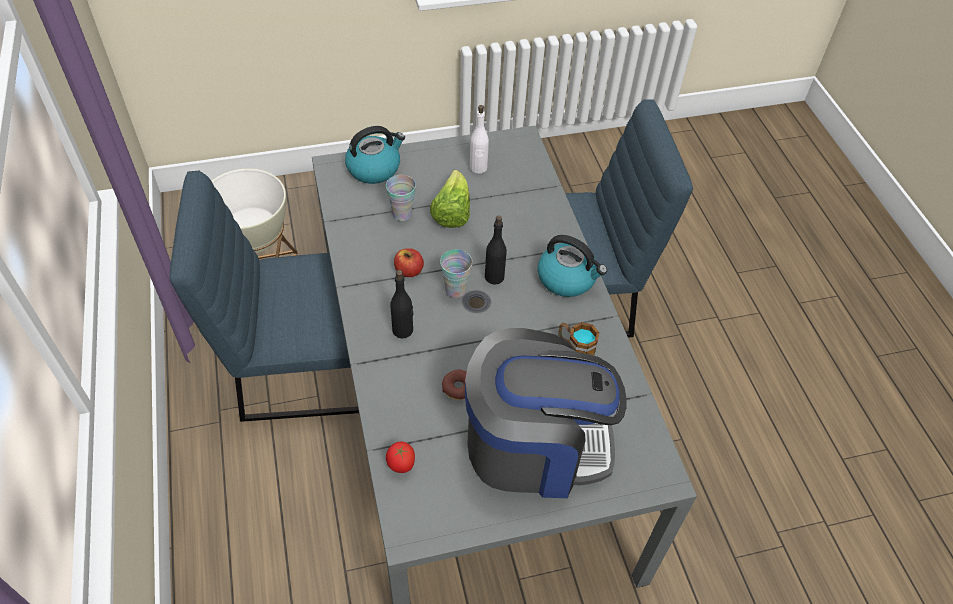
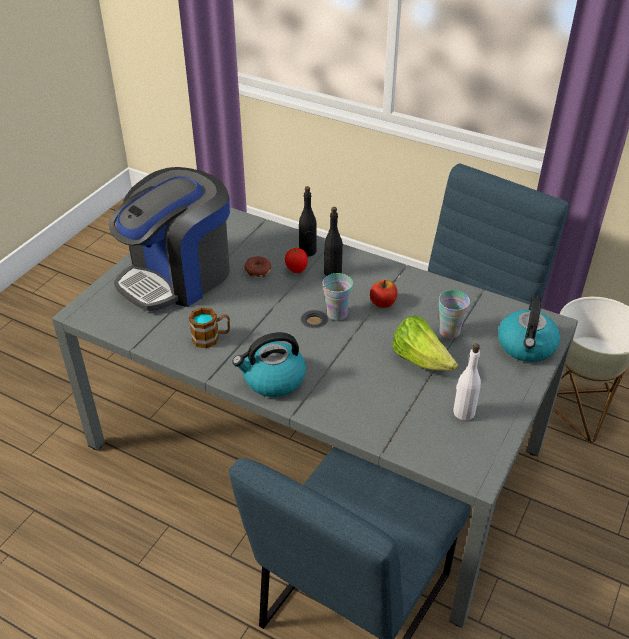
camera: 135 degrees right, 10 degrees down
tomato [386,442,415,473] -> tomato moved to [285,248,308,273]
black bottle [485,216,507,285] -> black bottle moved to [299,186,317,256]

